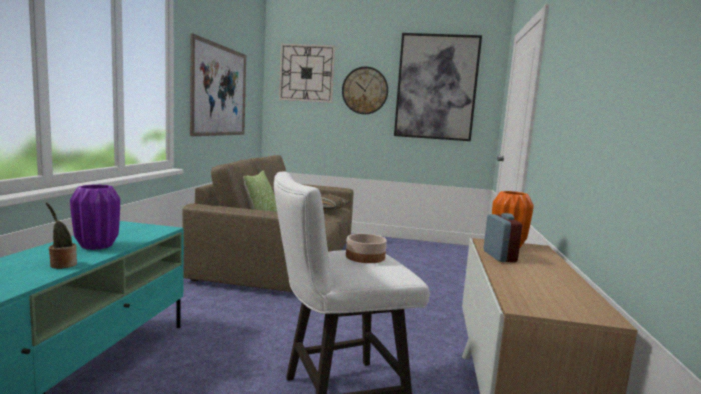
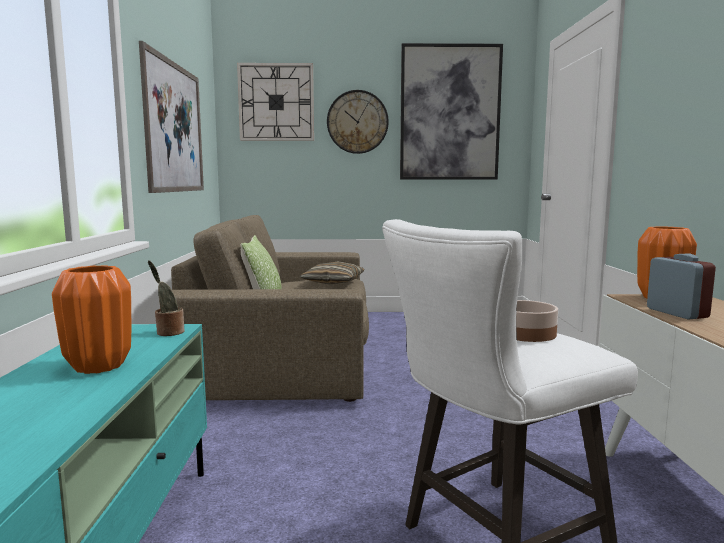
camera: 10 degrees left, 0 degrees up
potted plant [46,202,77,269] -> potted plant moved to [148,260,185,336]
purple vase [70,185,120,250] -> orange vase [52,265,131,374]

